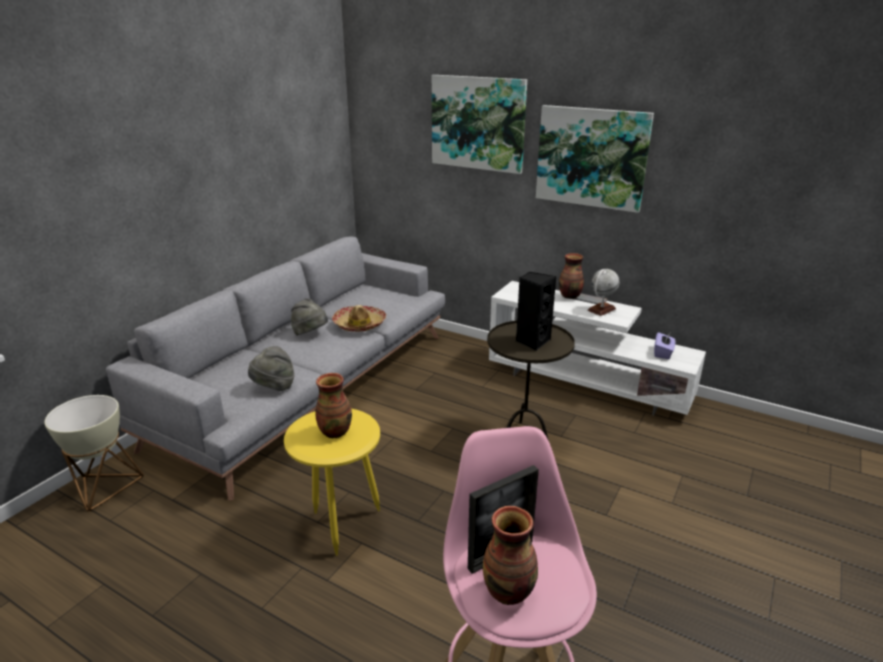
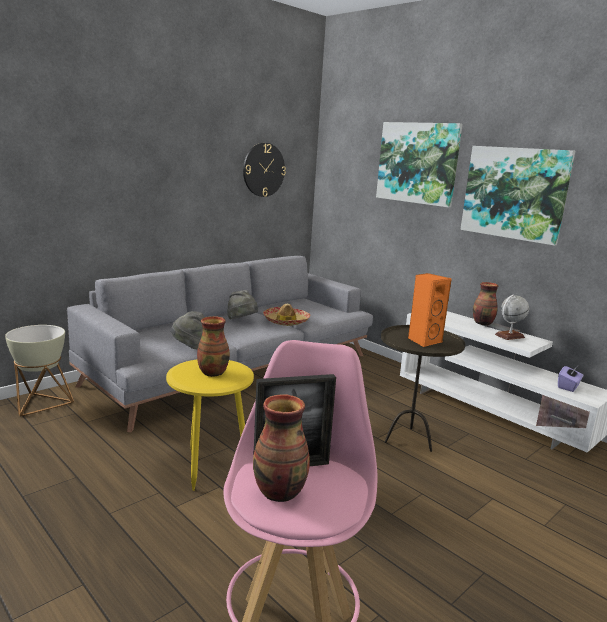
camera: 15 degrees right, 10 degrees down
black speaker [516,272,556,351] -> orange speaker [408,273,452,347]
none -> wall clock [243,143,286,197]

